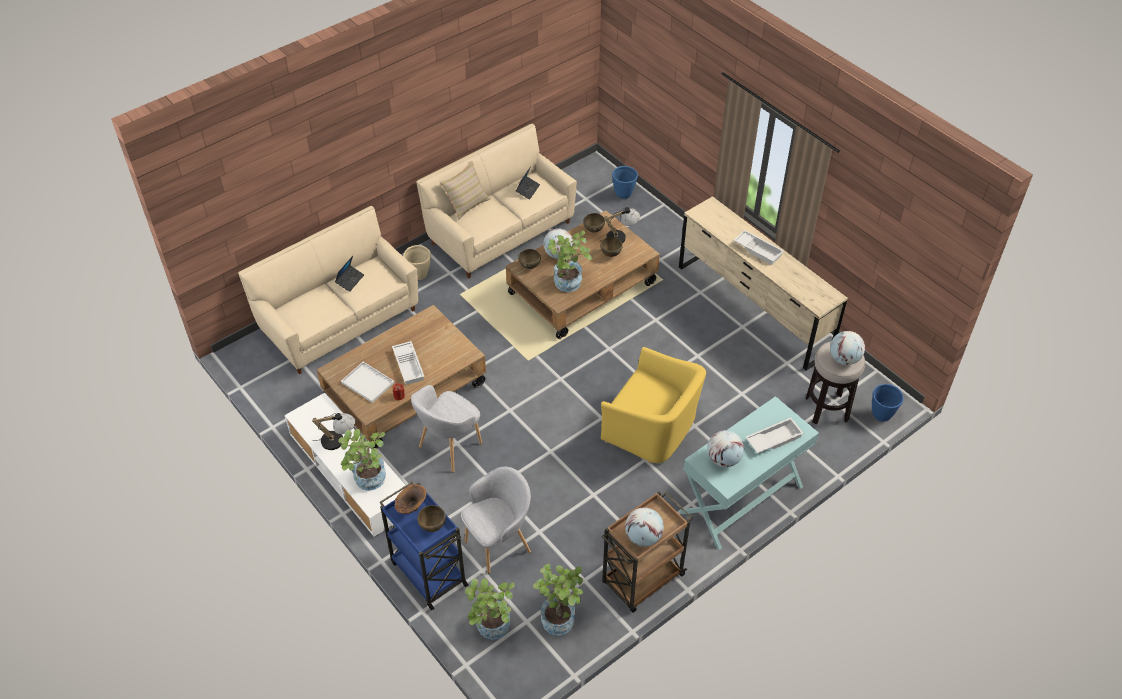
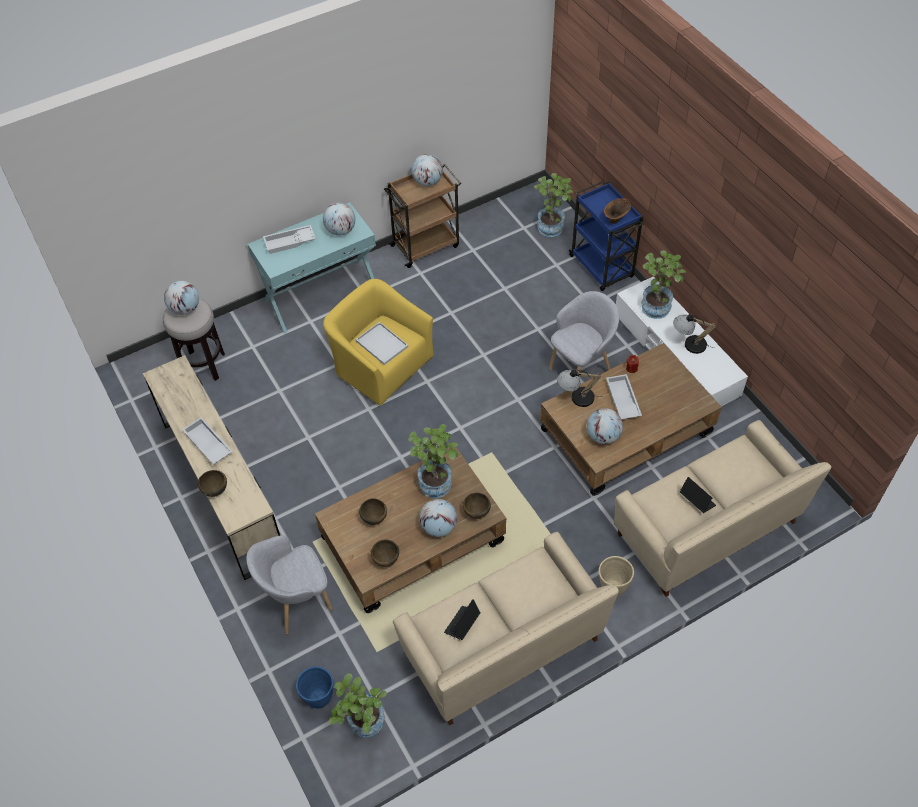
camera: 170 degrees left, 5 degrees up
laptop [335,256,364,292] -> laptop turned 105 degrees clockwise [680,477,716,513]
white tray [341,362,394,403] -> white tray moved to [355,322,408,365]
brown bowl [417,505,446,532] -> brown bowl moved to [198,470,227,497]
beige pillow [439,161,491,220] -> none
grey armchair [461,467,531,574] -> grey armchair moved to [246,535,333,635]
potted plant [533,564,583,635] -> potted plant moved to [329,673,387,737]
table lamp [599,207,640,243] -> table lamp moved to [557,369,602,407]
blue planter [872,384,904,421] -> none
none -> globe [587,408,623,444]

